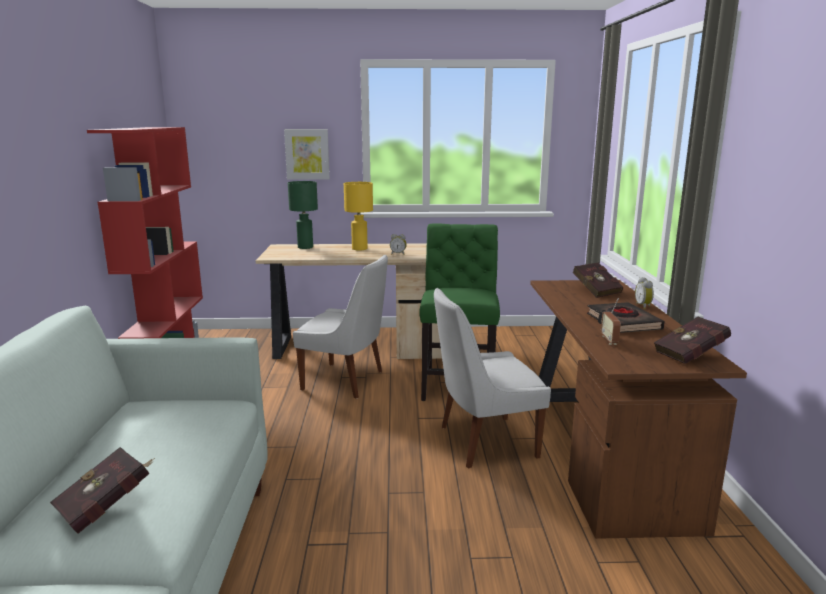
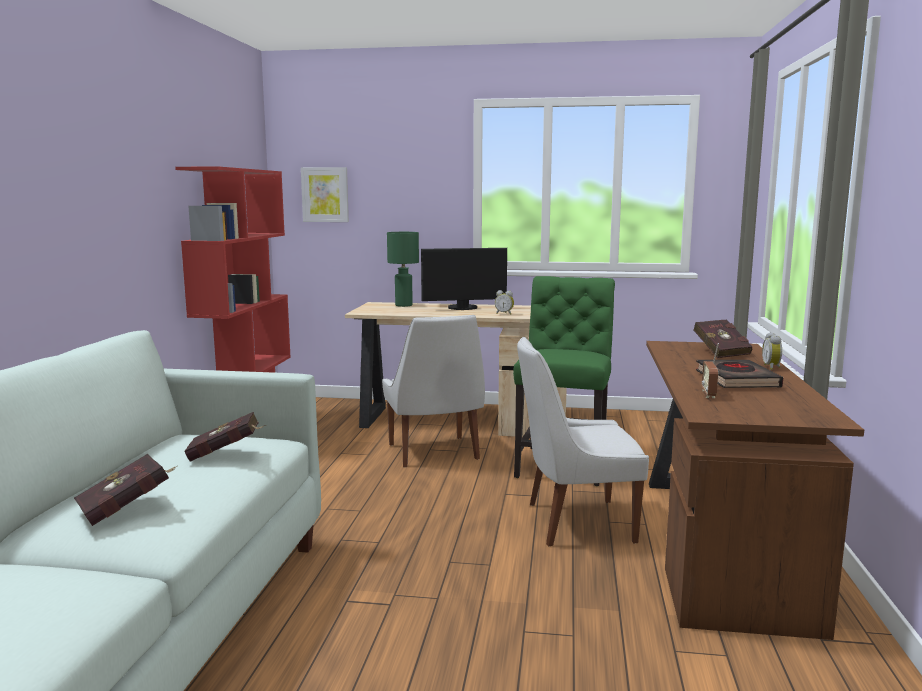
camera: 10 degrees right, 5 degrees down
picture [284,129,330,180] -> picture moved to [301,167,349,222]
white chair [293,255,388,399] -> white chair turned 45 degrees clockwise [382,315,485,467]
yellow table lamp [344,182,373,251] -> monitor [421,248,507,310]
red book [654,317,731,364] -> red book moved to [185,412,266,462]

